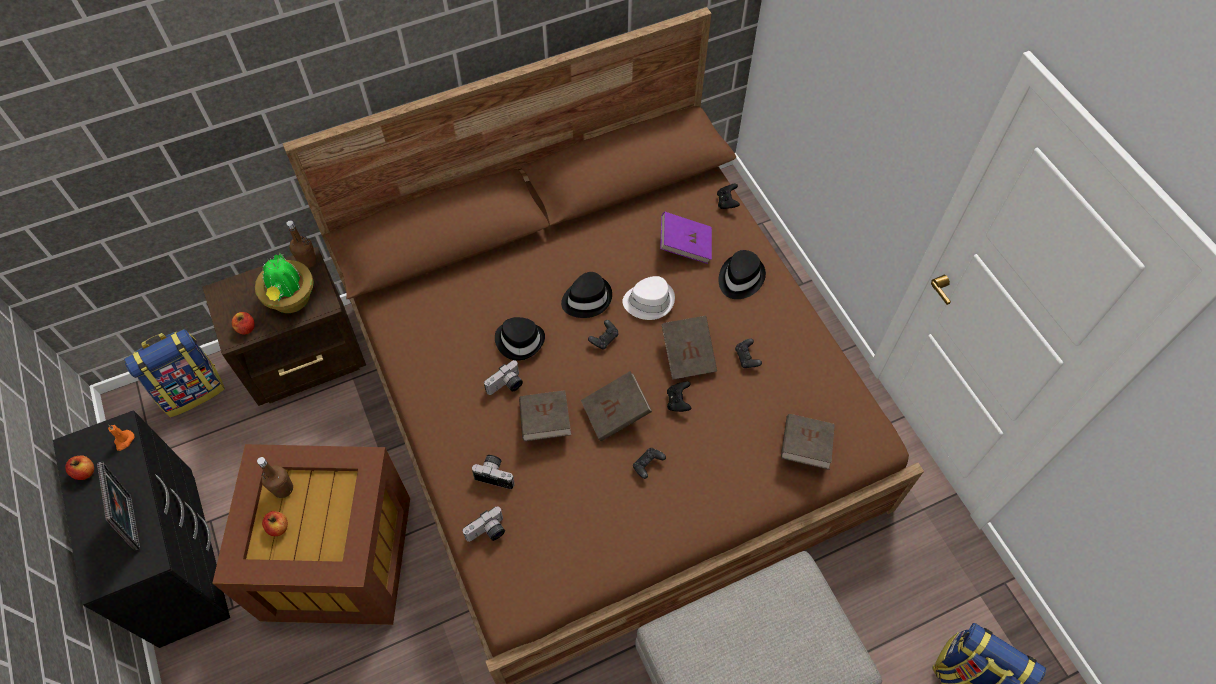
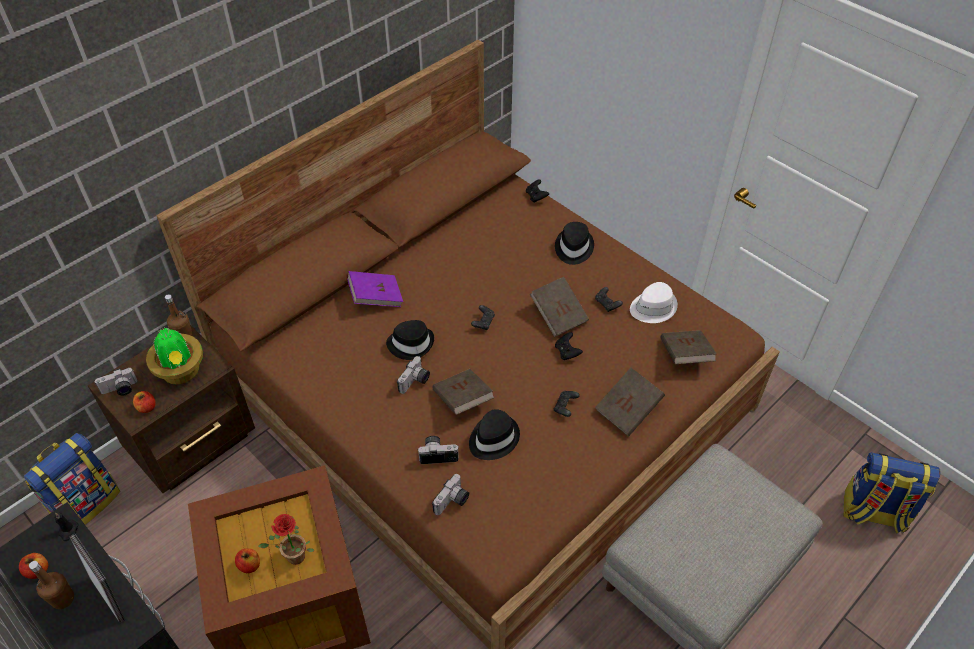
camera: 20 degrees left, 10 degrees down
orange candle [108,425,135,451] -> black candle [54,512,78,541]
brown bottle [257,457,293,498] -> brown bottle moved to [29,561,74,609]
black hat [561,272,612,318] -> black hat moved to [469,409,520,460]
brown book [581,371,652,441] -> brown book moved to [595,368,665,436]
white hat [622,276,675,320] -> white hat moved to [630,282,678,323]
purple book [660,212,712,264] -> purple book moved to [347,271,403,307]
none -> camera [95,368,138,396]
none -> potted plant [258,514,314,565]

